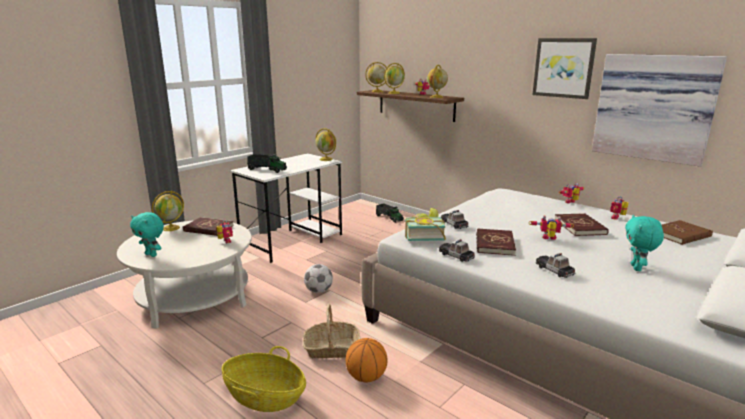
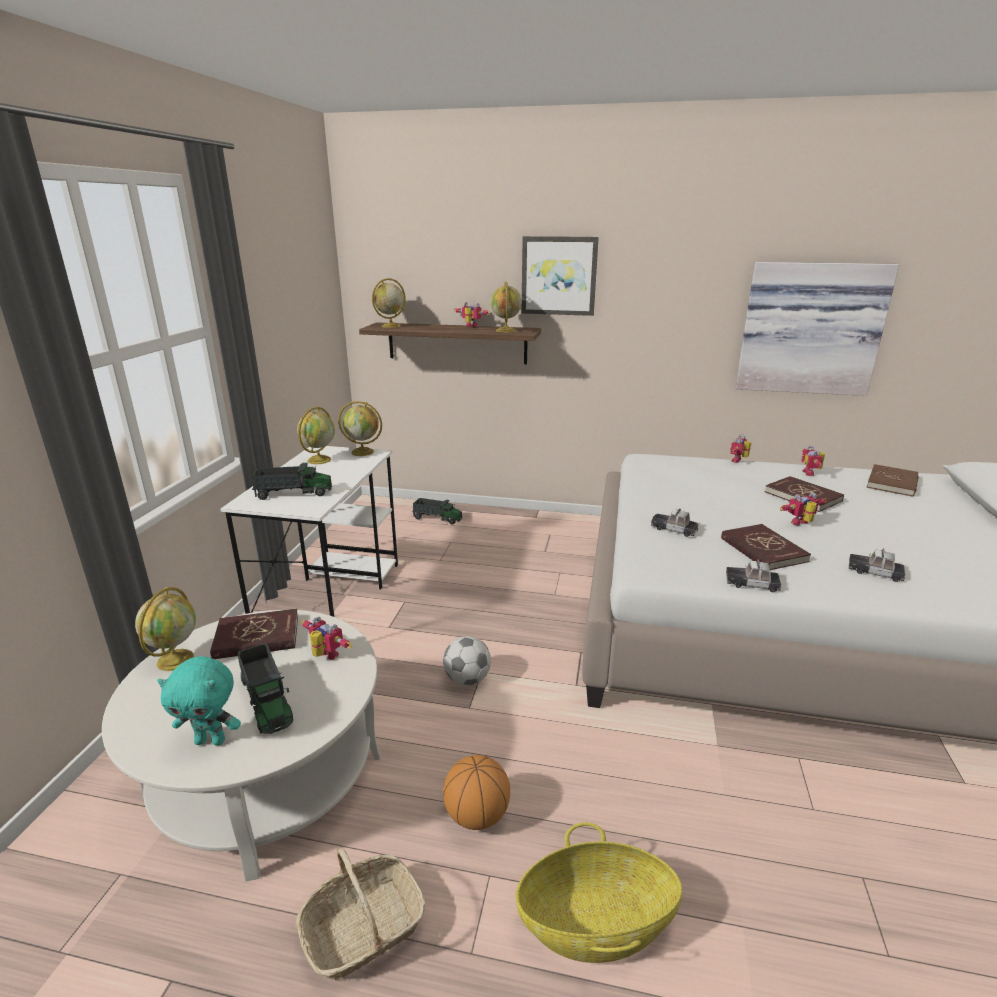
camera: 30 degrees left, 5 degrees up
basket [303,304,361,358] -> basket moved to [296,847,425,981]
basketball [346,338,387,383] -> basketball moved to [443,755,510,830]
globe [384,63,405,94] -> globe moved to [297,406,335,464]
book [405,208,446,241] -> none
picture [532,38,597,99] -> picture moved to [521,236,599,316]
turquoise plush toy [625,215,664,271] -> none
none -> toy truck [237,643,293,734]

